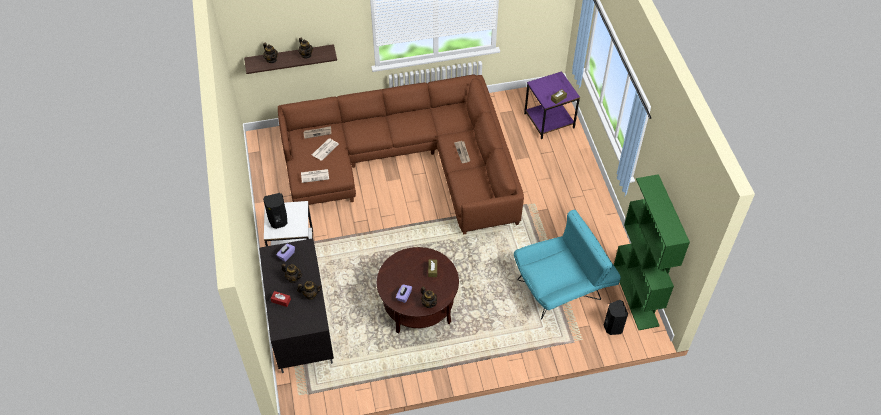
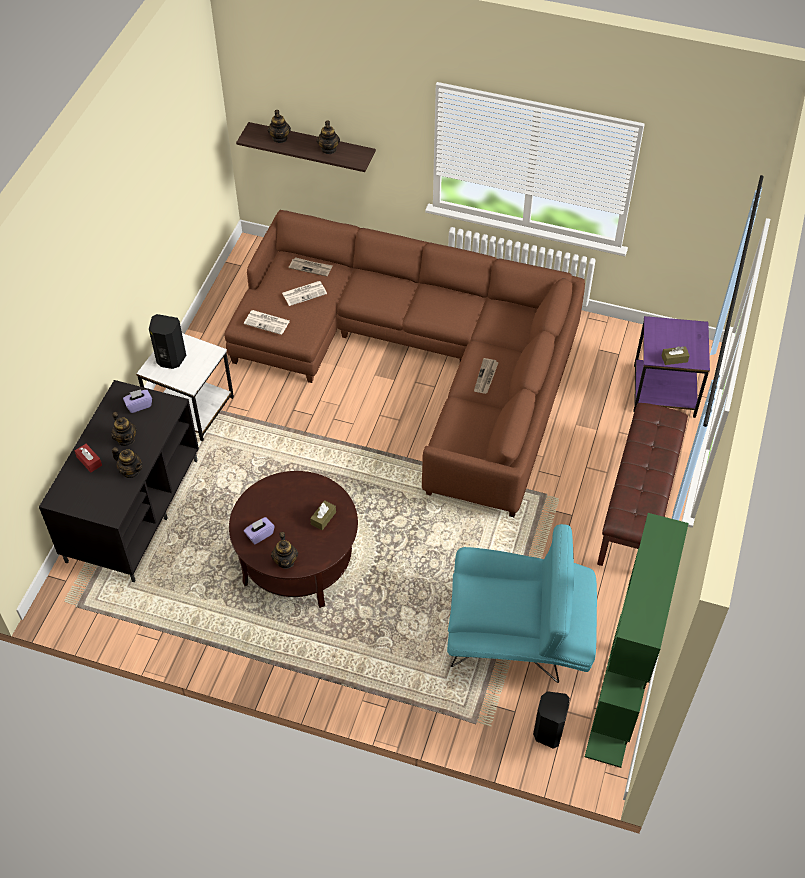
camera: 30 degrees right, 0 degrees up
none -> brown bench [597,403,688,566]

